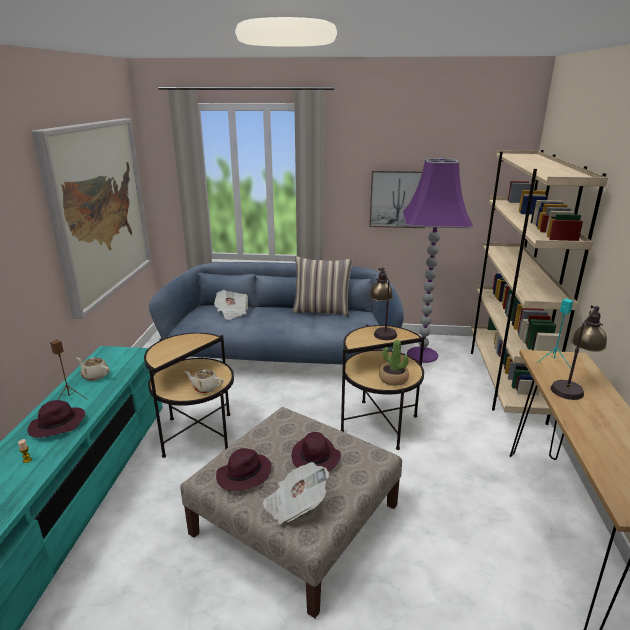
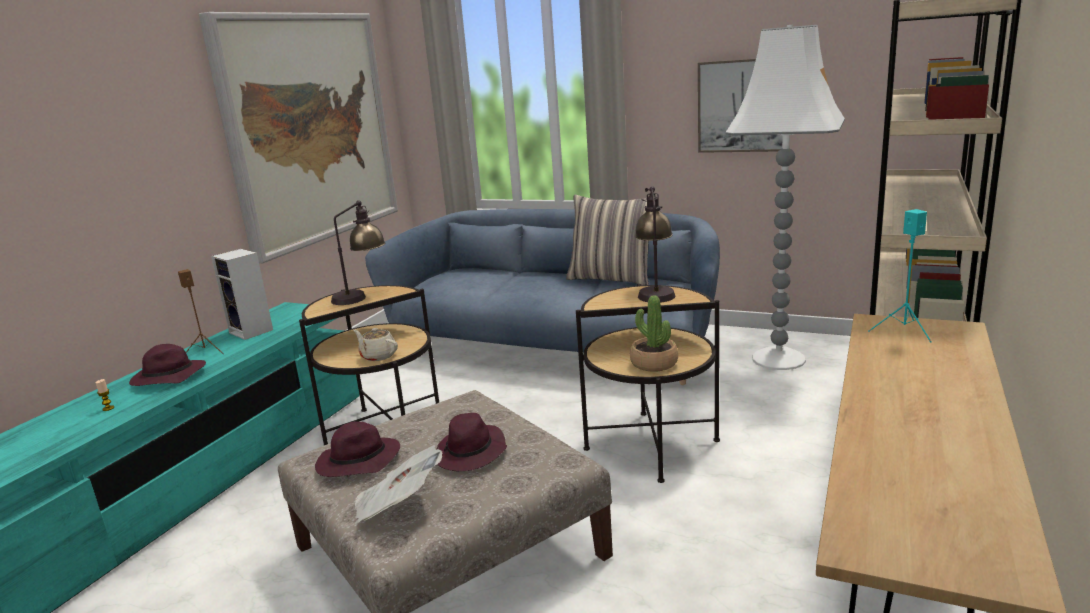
camera: 20 degrees right, 5 degrees down
beige teapot [76,357,110,381] -> speaker [211,249,273,340]
newspaper [214,290,248,320] -> none
purple floor lamp [403,158,473,363] -> white floor lamp [726,25,845,370]
table lamp [551,305,607,400] -> table lamp moved to [331,200,386,305]

